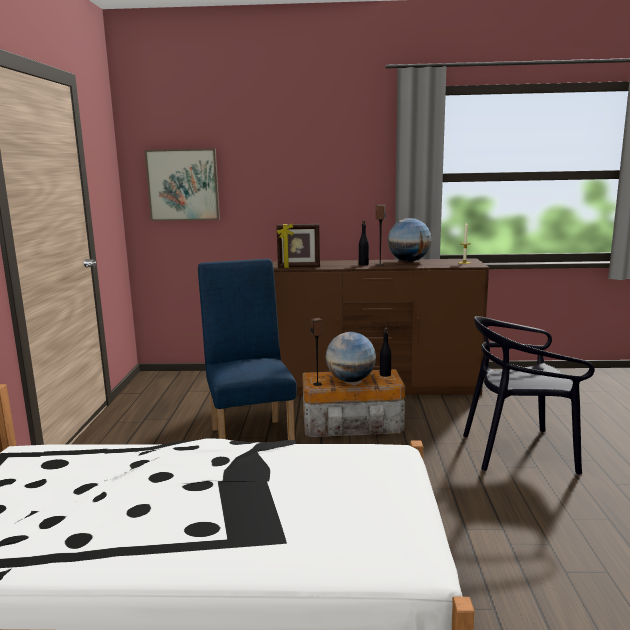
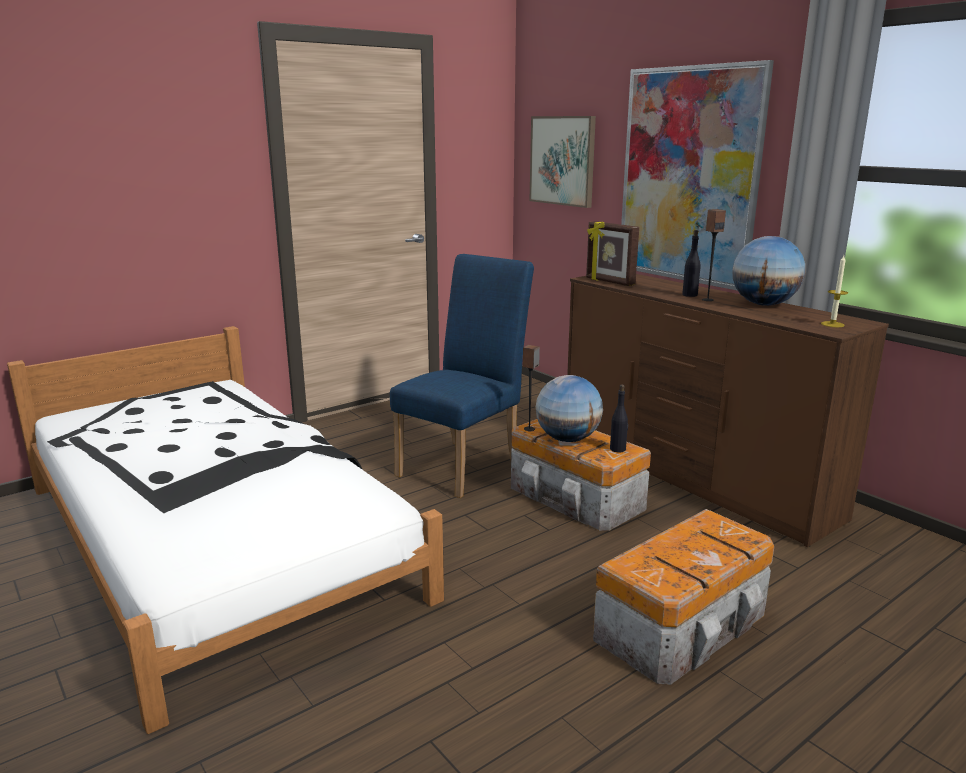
camera: 50 degrees right, 5 degrees up
black chair [463,316,595,475] -> storage box [593,509,774,685]
none -> picture [621,60,774,291]

